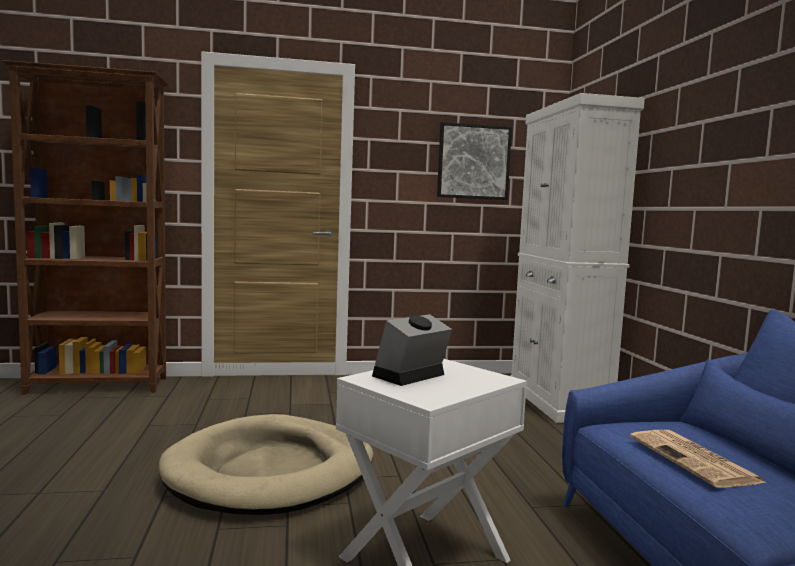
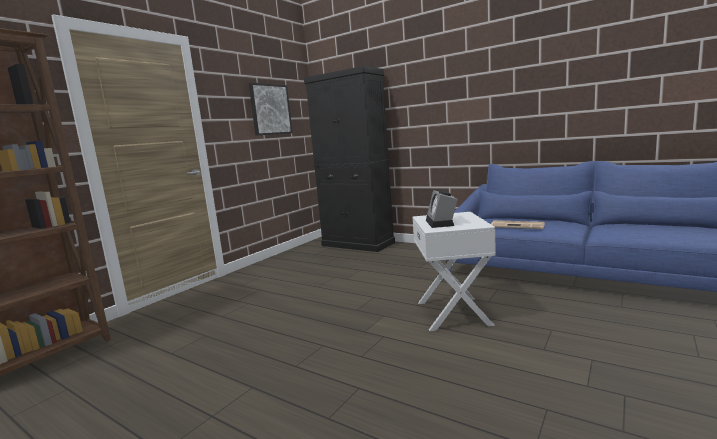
camera: 45 degrees left, 5 degrees up
beige dog bed [159,414,373,515] -> none
white cabinet [510,93,645,423] -> black cabinet [304,66,395,252]

